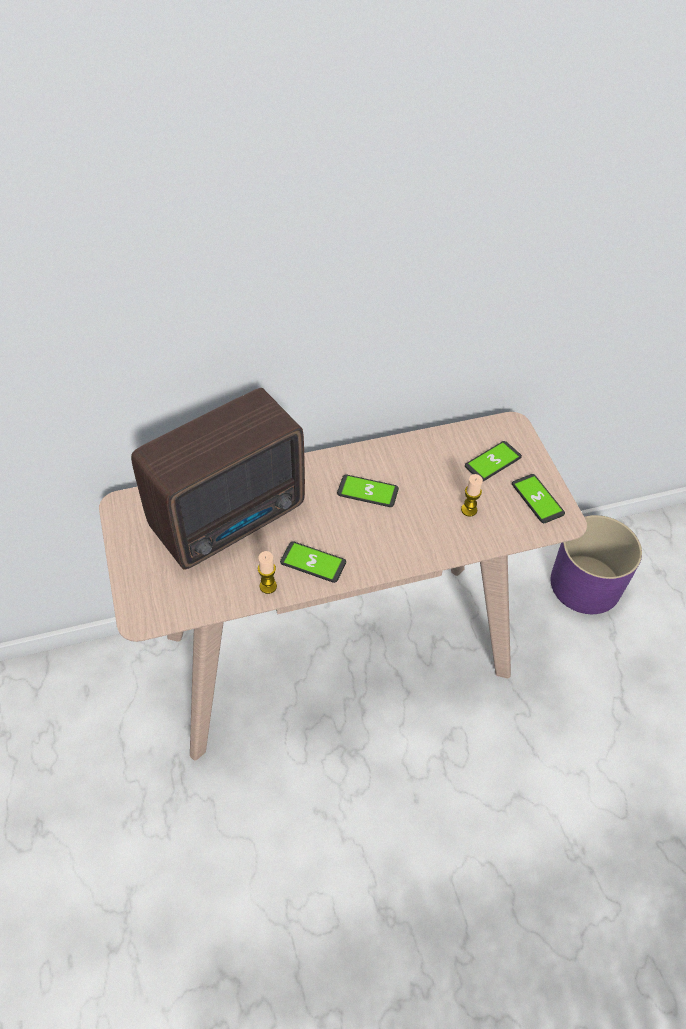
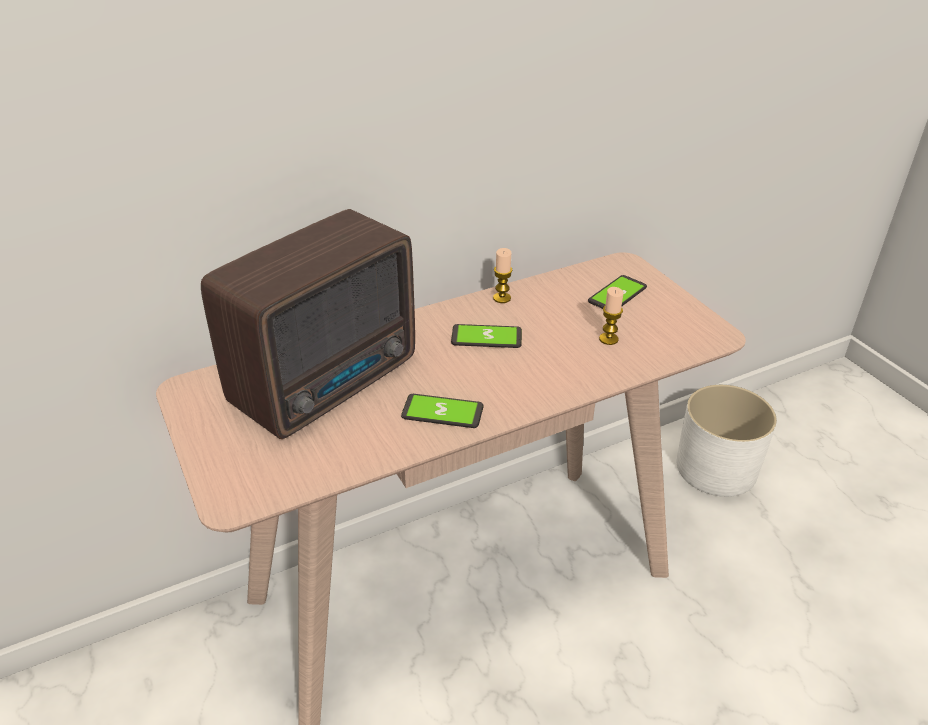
camera: 10 degrees left, 15 degrees down
candle [258,551,277,594] -> candle moved to [493,248,512,303]
phone [512,474,565,523] -> none
purple planter [551,515,642,614] -> white planter [677,385,777,497]

